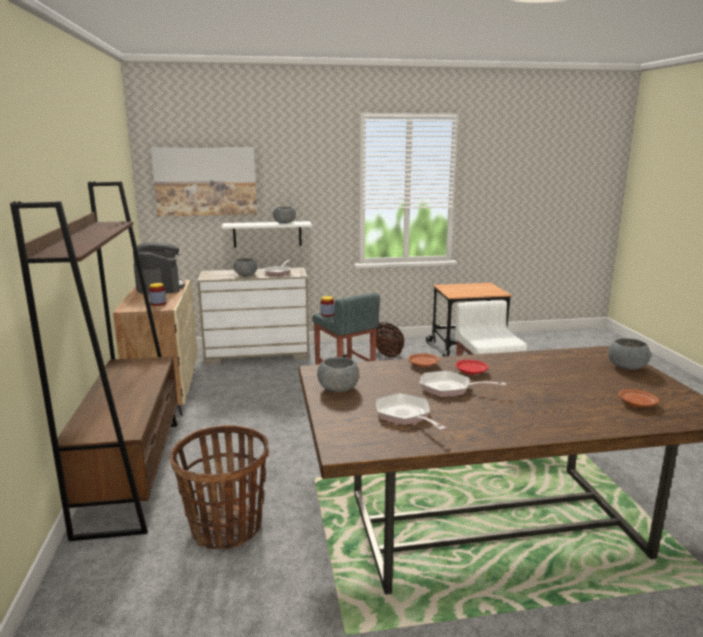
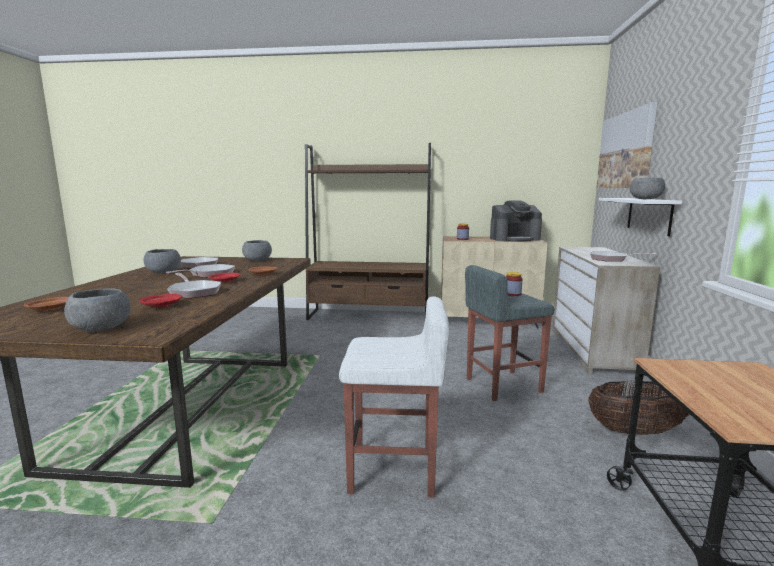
camera: 105 degrees right, 5 degrees down
basket [170,425,269,549] -> none
grey bowl [234,258,257,276] -> grey bowl moved to [144,249,181,274]
none -> red plate [139,294,182,308]
none -> frying pan [167,273,221,299]

